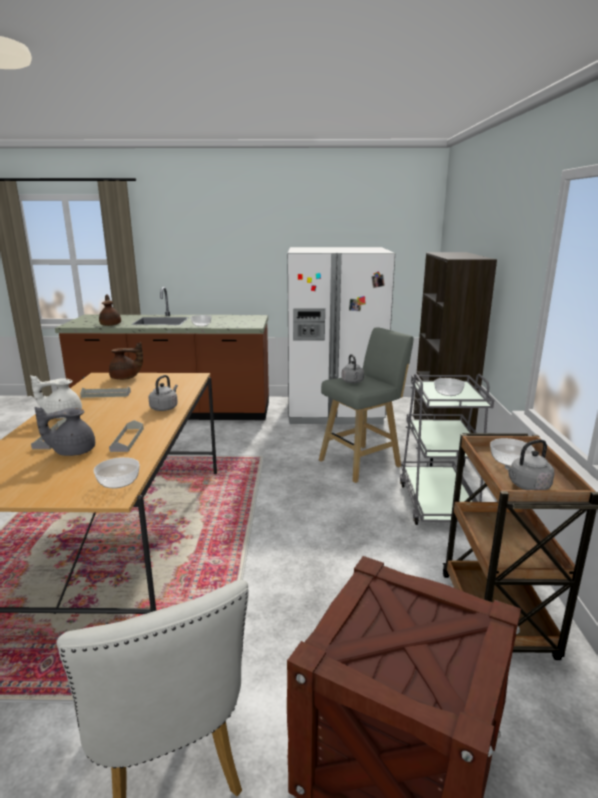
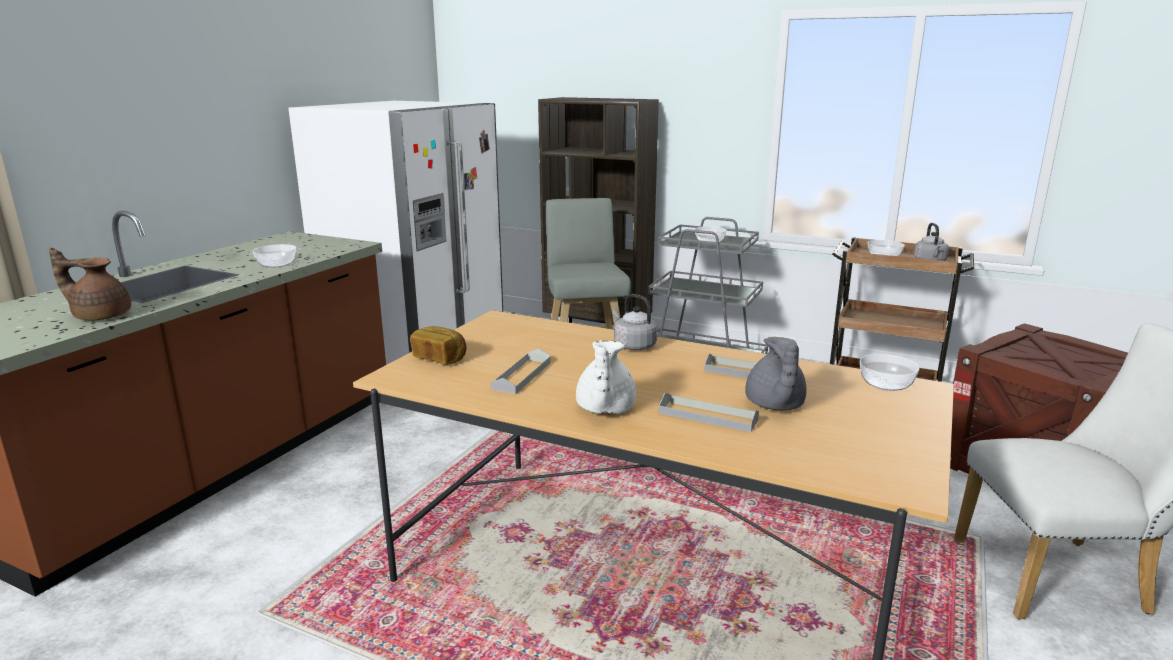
camera: 65 degrees left, 0 degrees up
brown teapot [109,342,143,380] -> bread [410,326,466,365]
grey kettle [341,354,364,383] -> none

